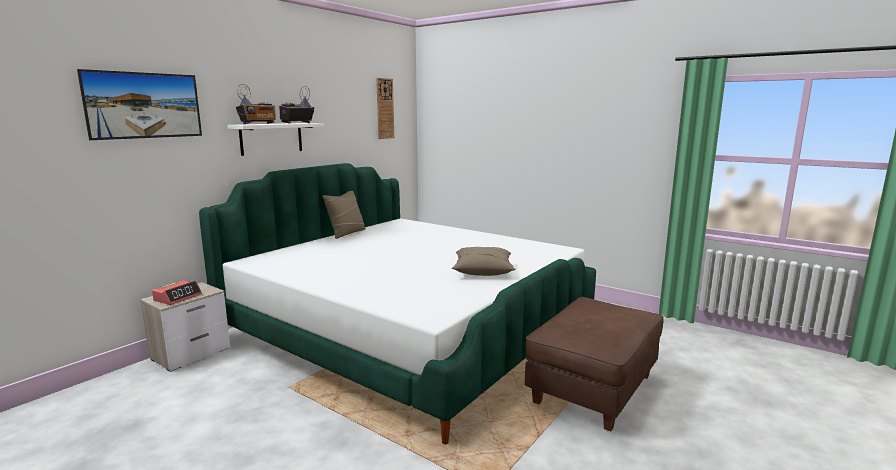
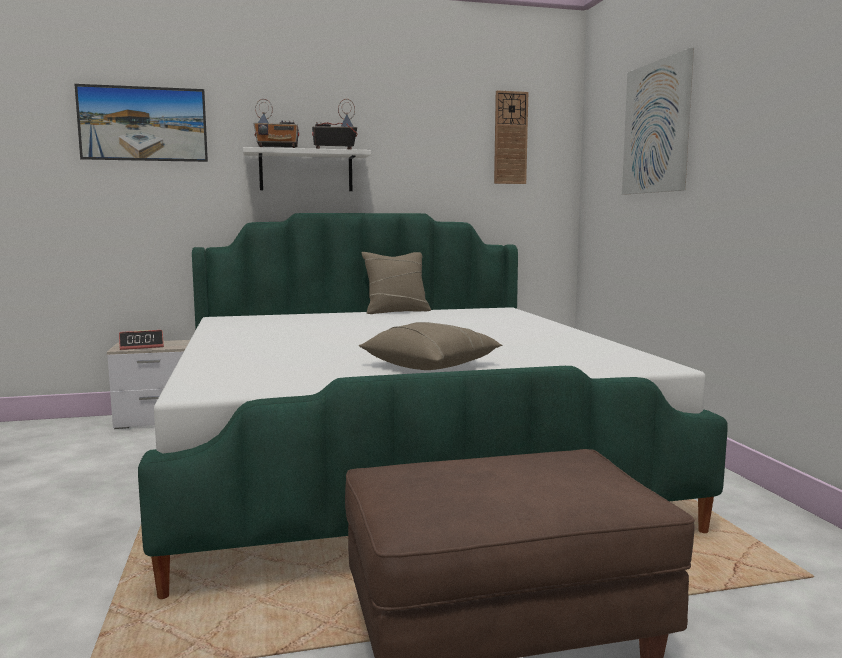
camera: 40 degrees right, 5 degrees down
none -> picture [622,47,694,195]

